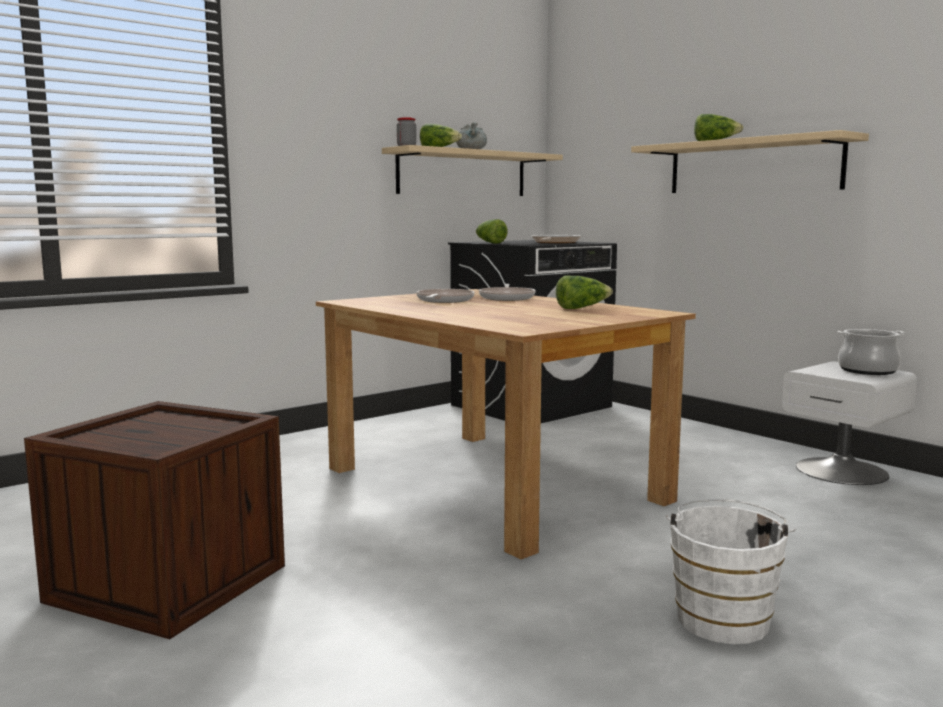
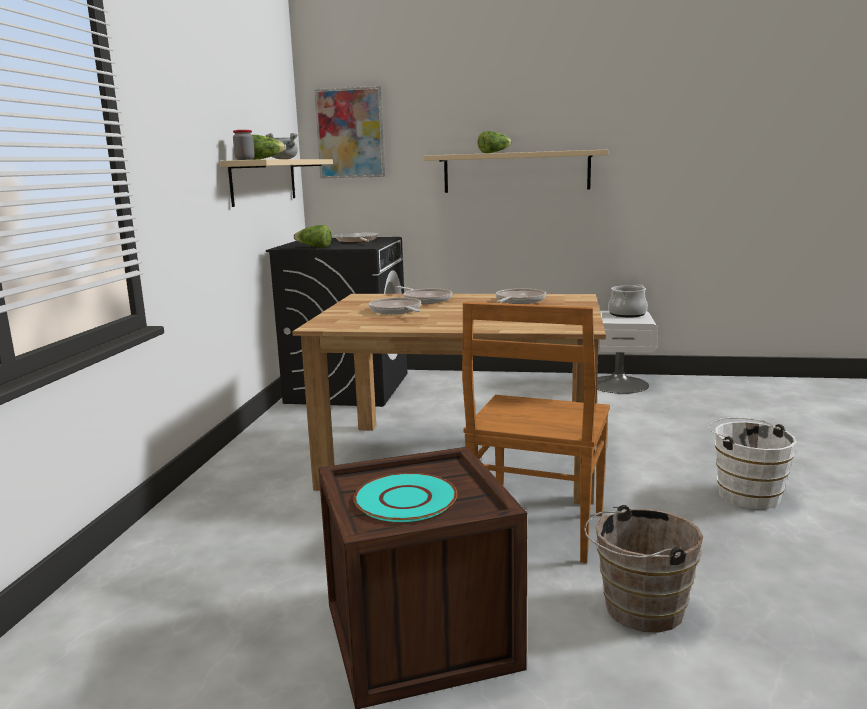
camera: 40 degrees left, 5 degrees up
lettuce [556,276,613,309] -> frying pan [495,288,546,304]
none -> picture [314,86,385,179]
none -> turquoise plate [353,473,457,522]
none -> brown chair [462,302,610,563]
none -> brown bucket [584,505,703,633]

